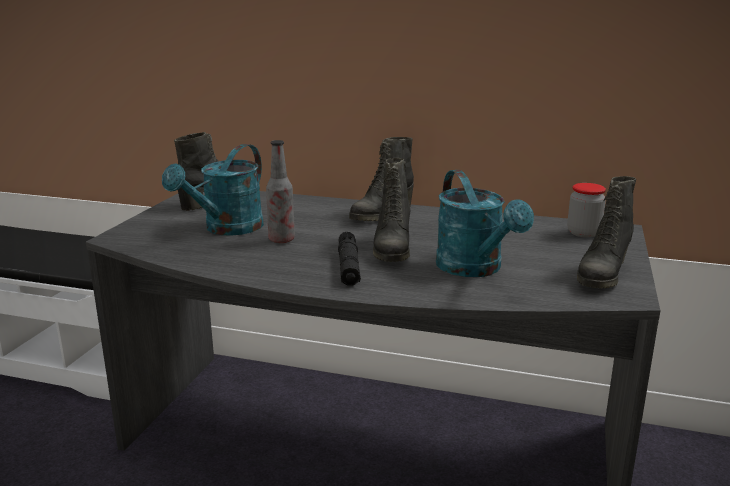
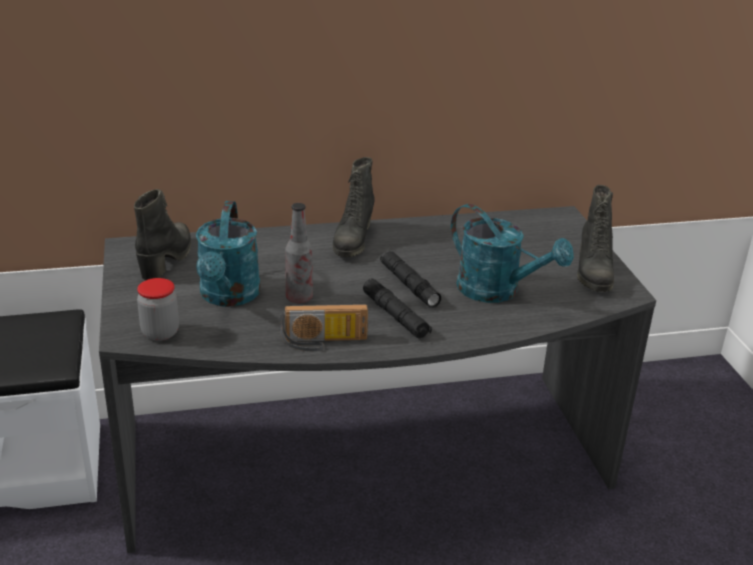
camera: 30 degrees left, 10 degrees up
black boot [373,158,410,262] -> black flashlight [380,251,441,308]
jar [567,183,606,237] -> jar moved to [137,278,179,341]
none -> radio [279,304,368,351]

